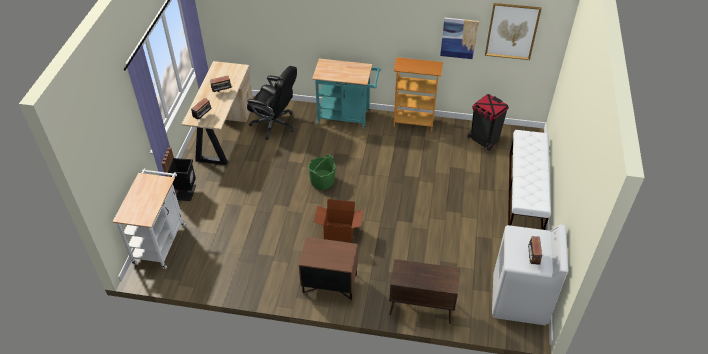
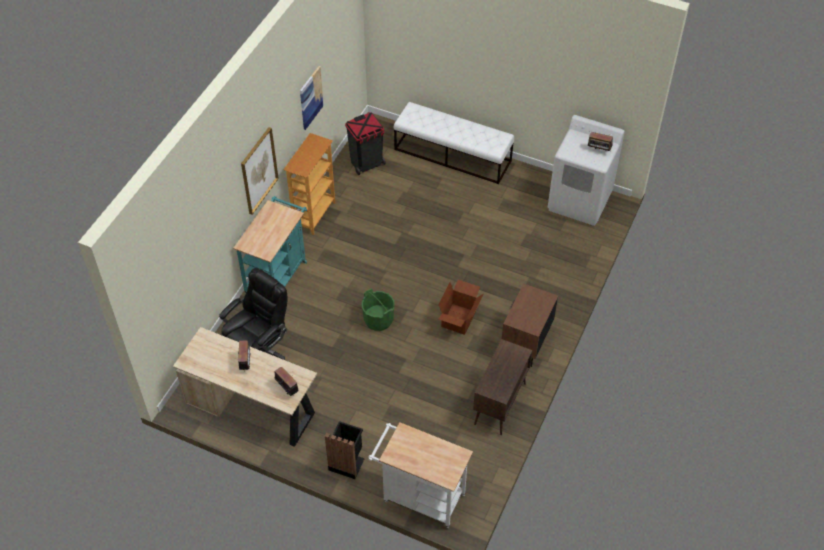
camera: 75 degrees left, 5 degrees up
brown cabinet [389,259,460,324] -> brown cabinet moved to [473,339,532,435]
picture [485,3,542,60] -> picture moved to [241,127,279,215]

